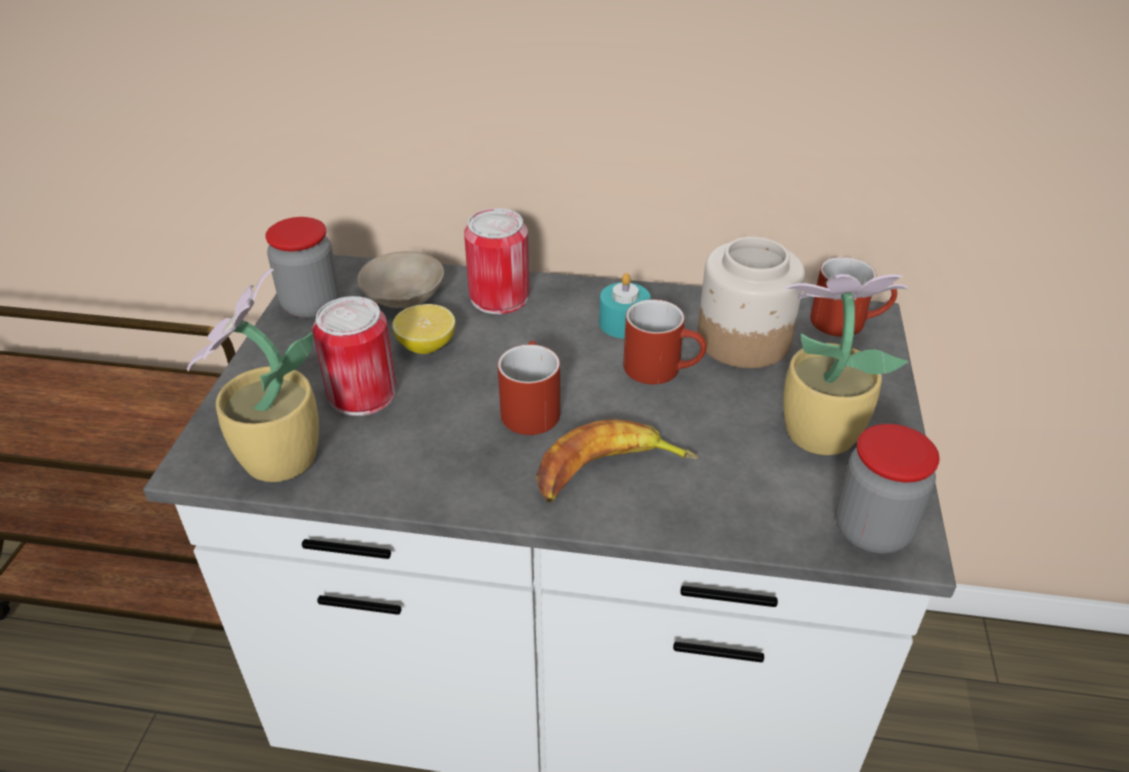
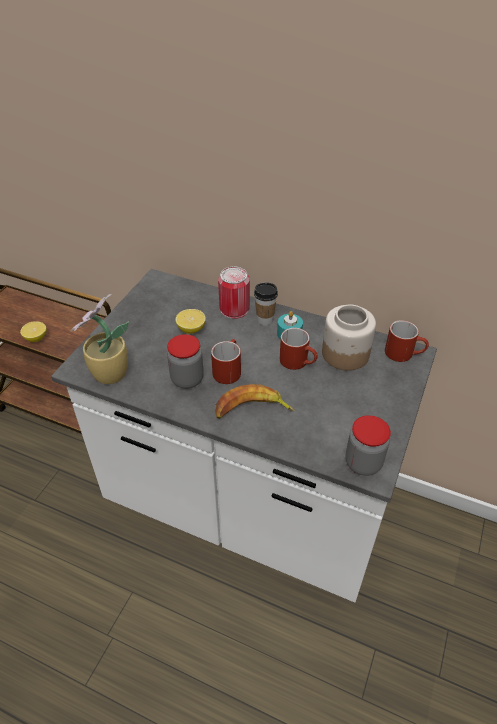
camera: 15 degrees right, 5 degrees up
jar [265,217,340,318] -> jar moved to [167,334,204,389]
can [312,296,396,416] -> none
beige bowl [357,251,444,308] -> none
potted plant [783,274,909,455] -> none
none -> lemon [20,321,47,342]
none -> cup [254,282,278,326]

